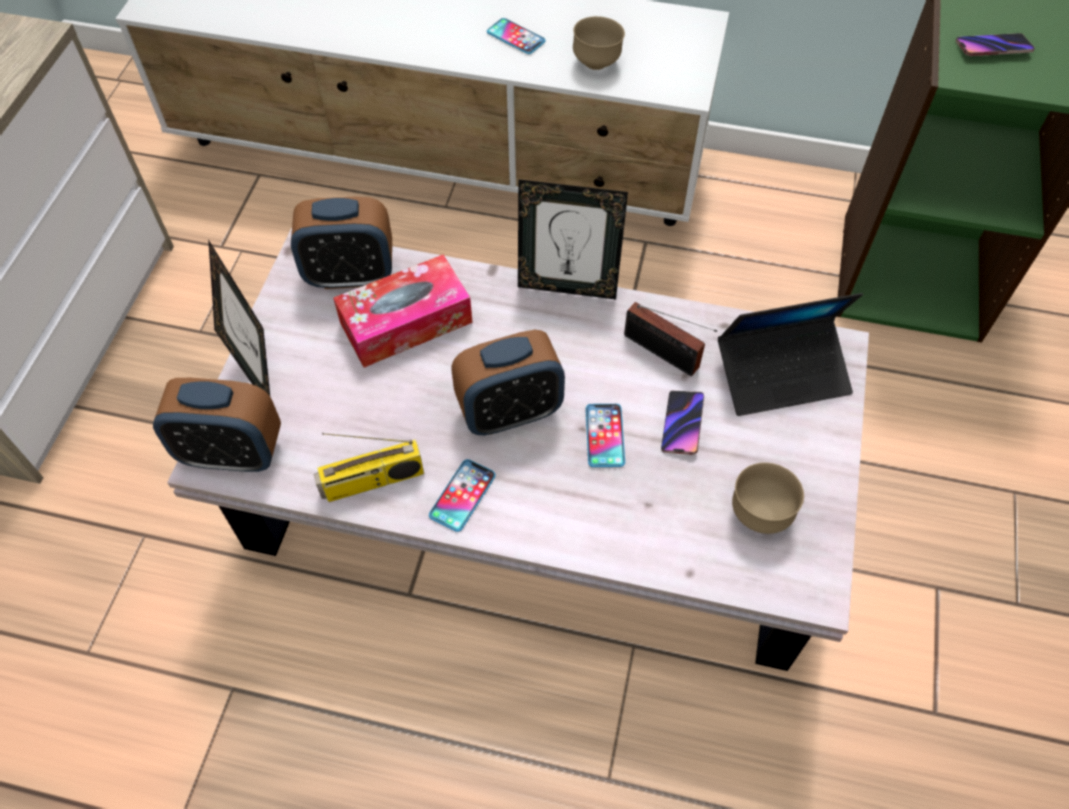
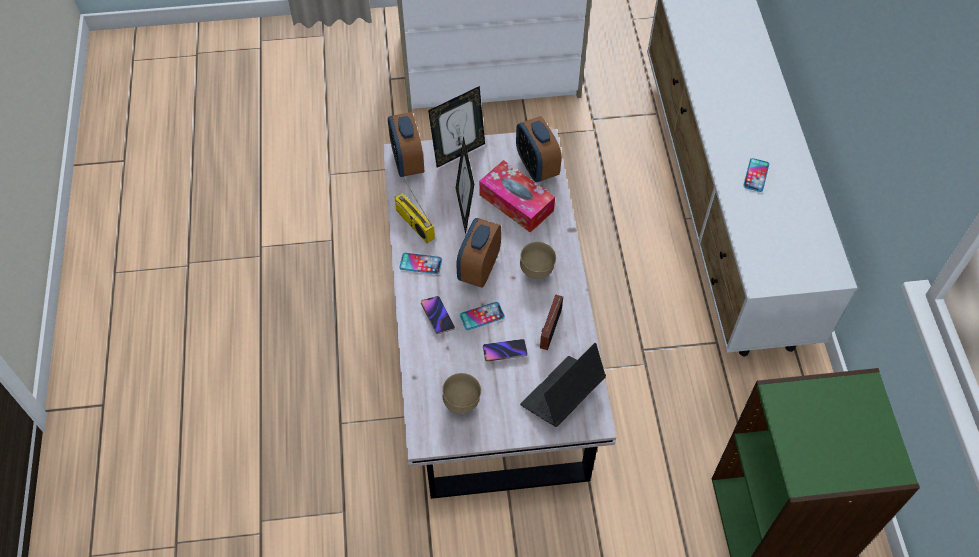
camera: 70 degrees right, 0 degrees up
alarm clock [451,330,565,435] -> alarm clock turned 60 degrees clockwise [456,218,501,288]
picture frame [518,179,628,300] -> picture frame moved to [456,136,474,235]
brown bowl [573,16,625,70] -> brown bowl moved to [520,242,556,279]
laptop [718,293,863,416] -> laptop turned 75 degrees clockwise [520,343,606,427]
phone [956,33,1035,56] -> phone moved to [421,296,455,334]

